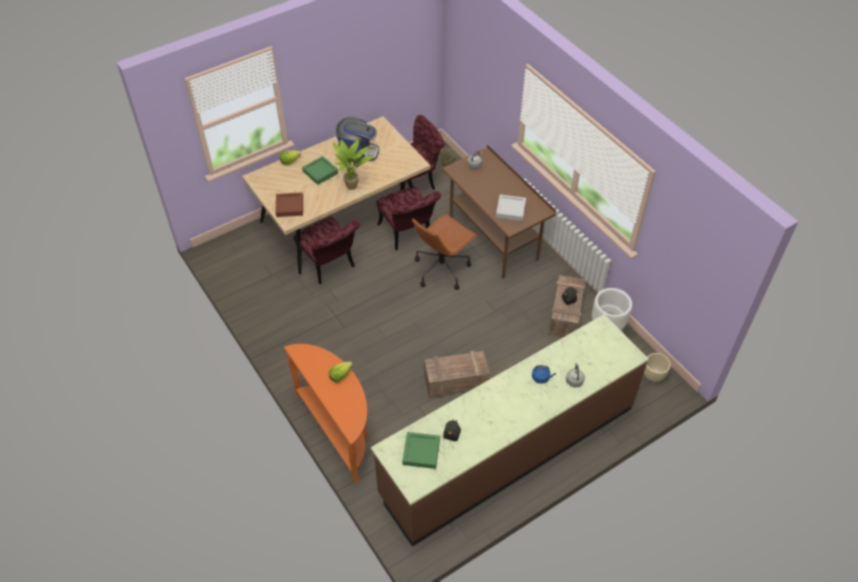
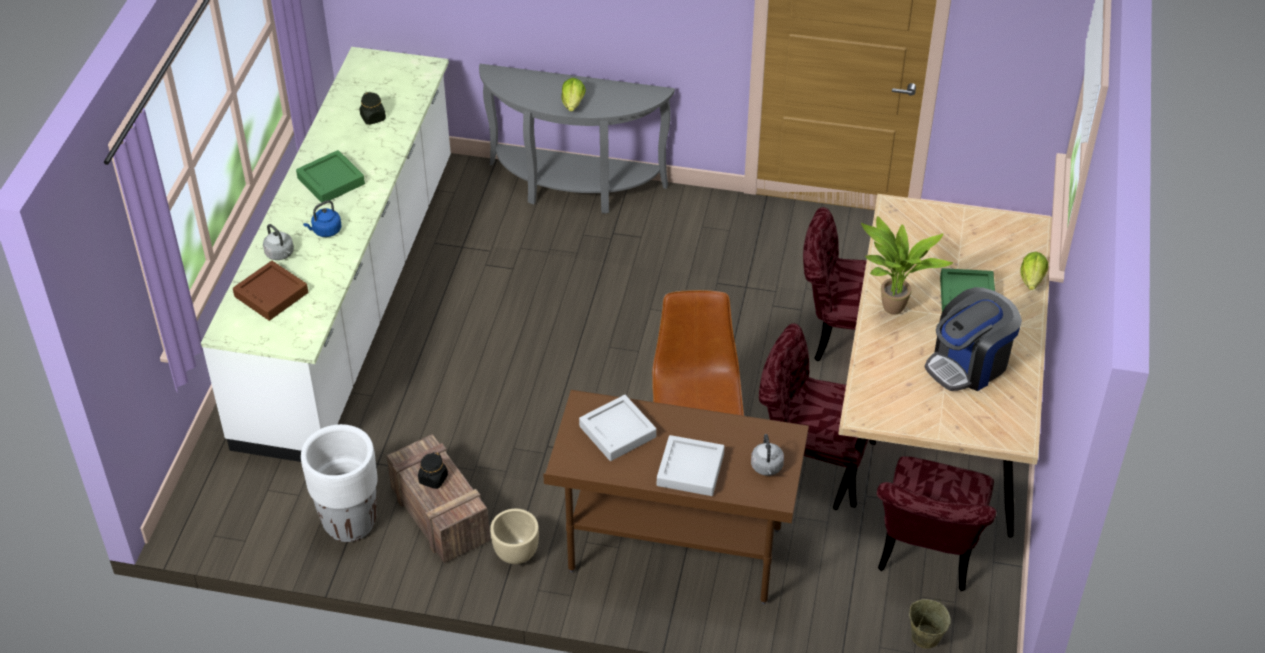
camera: 135 degrees right, 5 degrees down
brown tray [275,192,303,217] -> brown tray moved to [233,261,308,321]
orange console table [284,344,369,483] -> grey console table [479,64,675,214]
brown counter [371,314,649,547] -> white counter [201,47,451,462]
green tray [402,432,440,469] -> green tray moved to [296,150,365,203]
crate [424,351,490,398] -> none
beige planter [644,353,671,382] -> beige planter moved to [490,509,539,564]
none -> grey tray [657,435,725,496]

